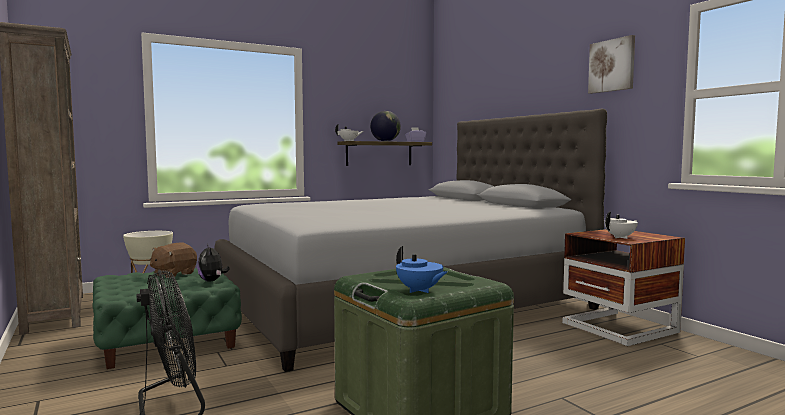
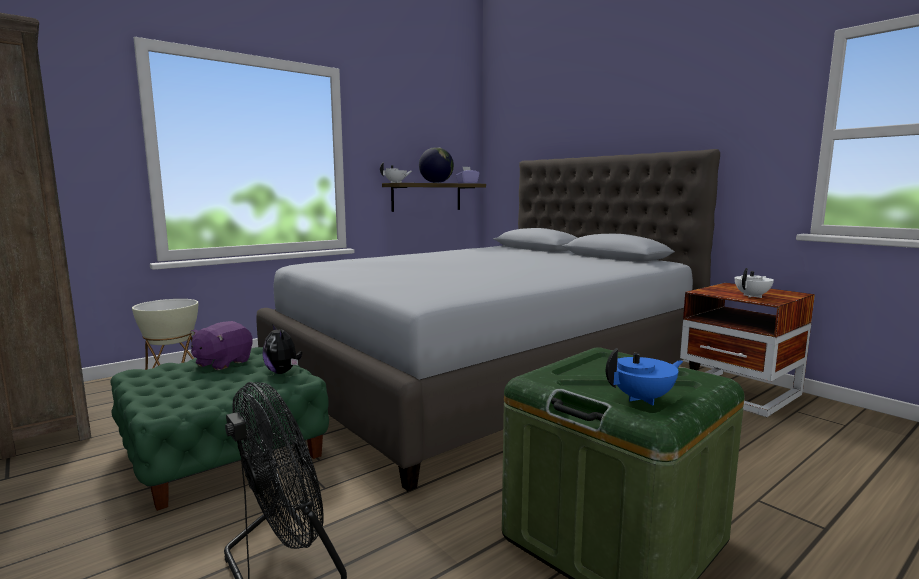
camera: 10 degrees left, 5 degrees up
brown plush toy [150,243,197,278] -> purple plush toy [190,321,253,370]
blue teapot [396,246,447,293] -> blue teapot turned 60 degrees counterclockwise [606,348,683,405]
picture [588,35,635,94] -> none

